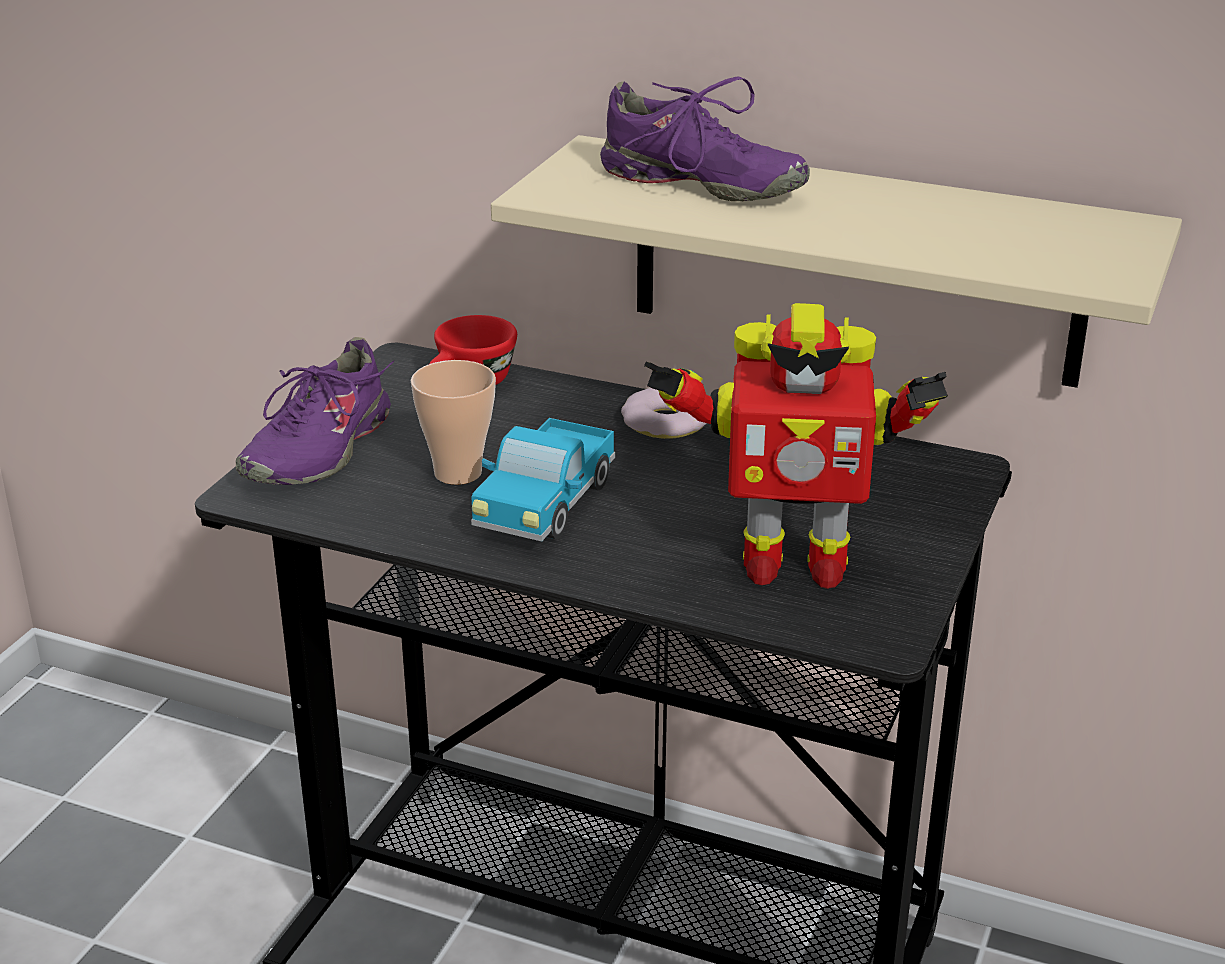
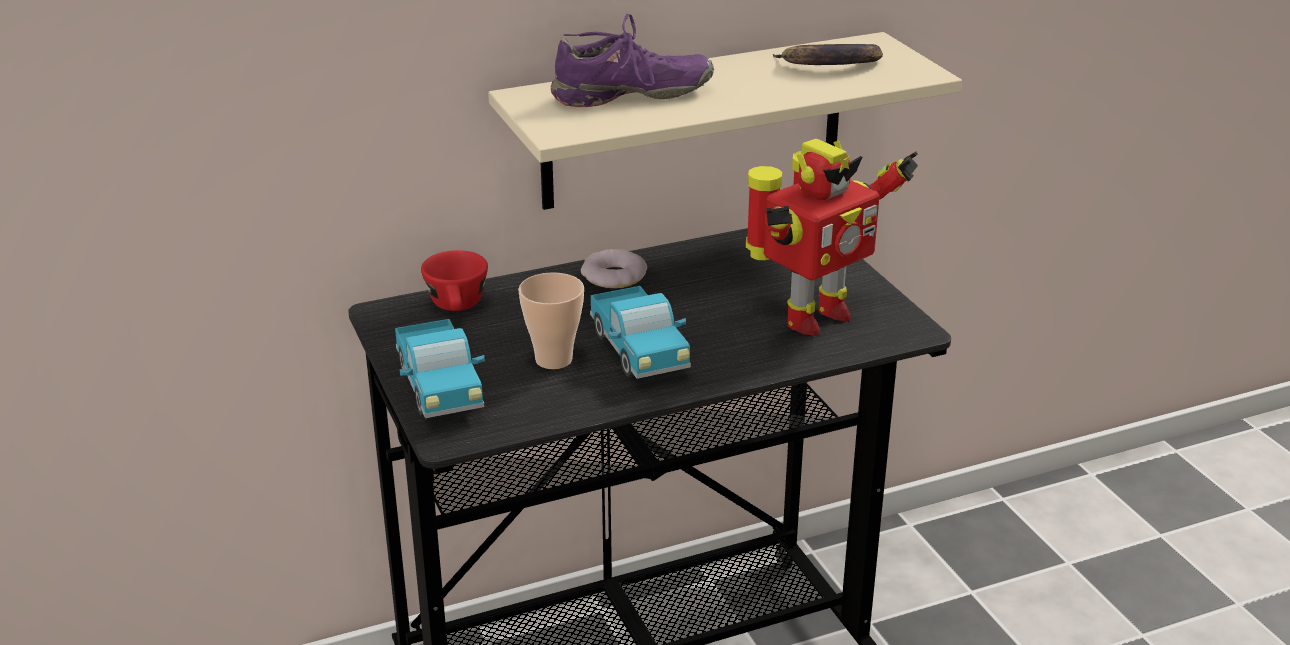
camera: 45 degrees left, 0 degrees up
purple shoe [236,337,394,485] -> toy truck [395,319,485,418]
none -> banana [773,44,883,65]

